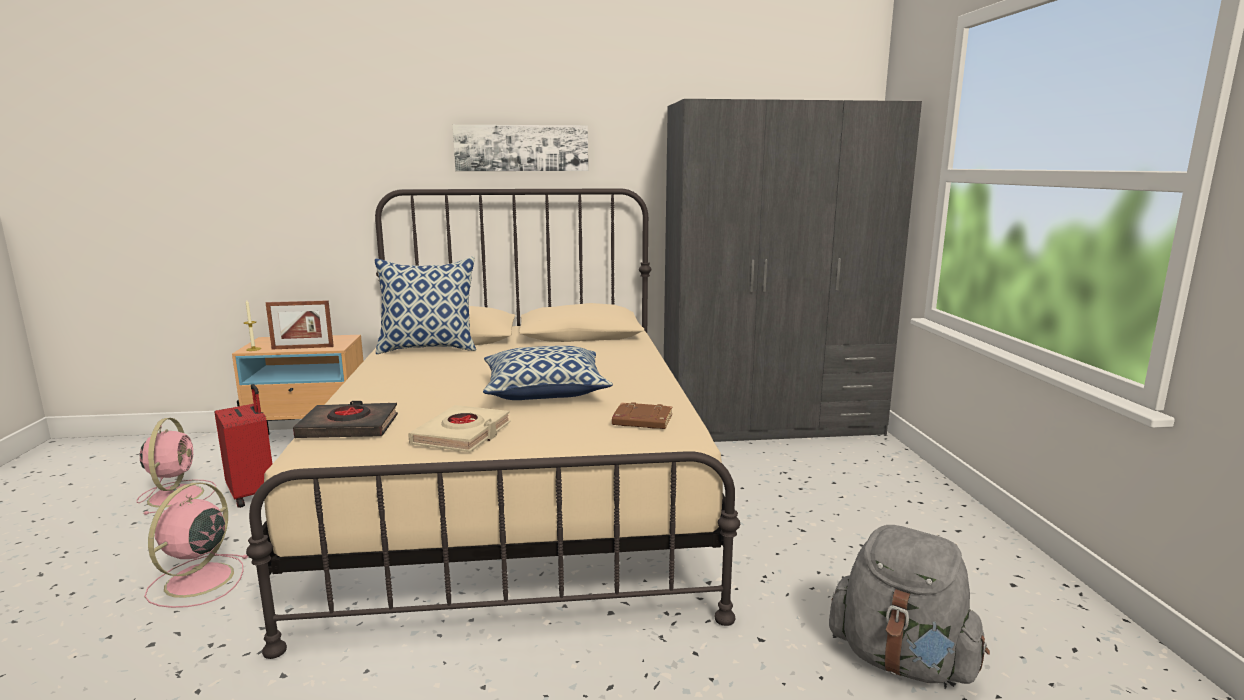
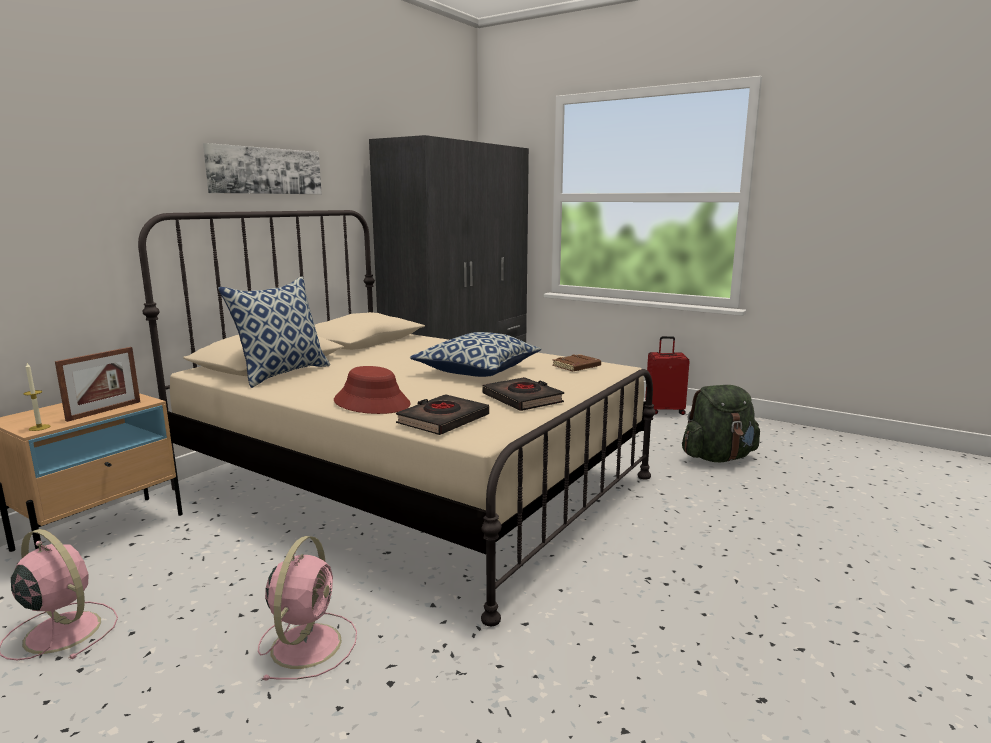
camera: 50 degrees left, 0 degrees up
pink fan [144,482,248,608] -> pink fan turned 135 degrees counterclockwise [258,536,357,681]
red suitcase [215,384,272,508] -> red suitcase moved to [645,336,690,415]
beige book [408,405,511,452] -> black book [482,377,564,411]
grey backpack [829,525,990,684] -> green backpack [682,385,760,462]
none -> red hat [334,366,411,414]

